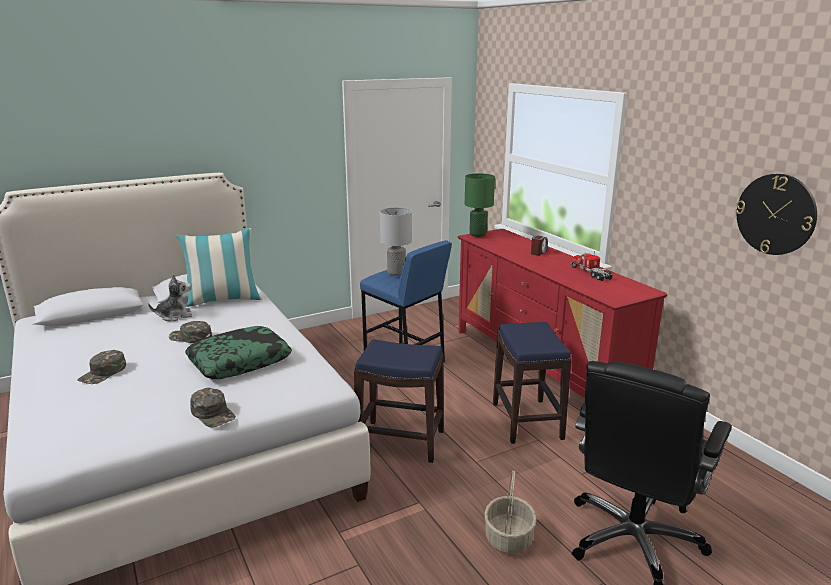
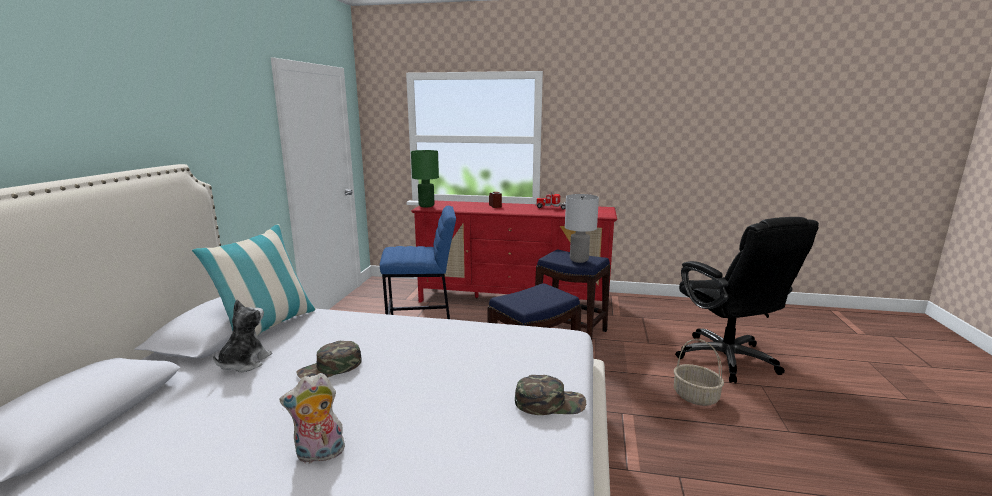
camera: 50 degrees left, 5 degrees down
green cap [77,350,126,384] -> plush toy [279,373,345,464]
pillow [185,326,292,379] -> none
grey table lamp [380,207,412,276] -> grey table lamp moved to [565,194,599,263]
wall clock [736,174,817,255] -> none

